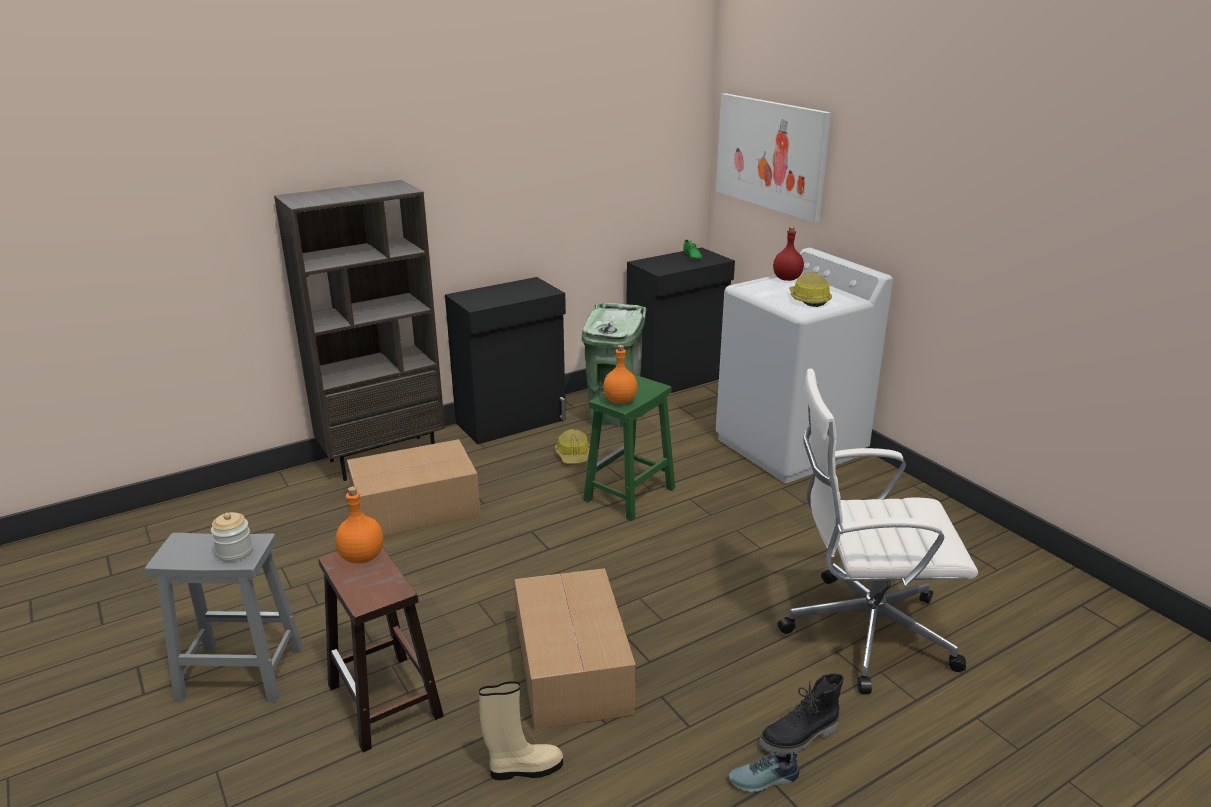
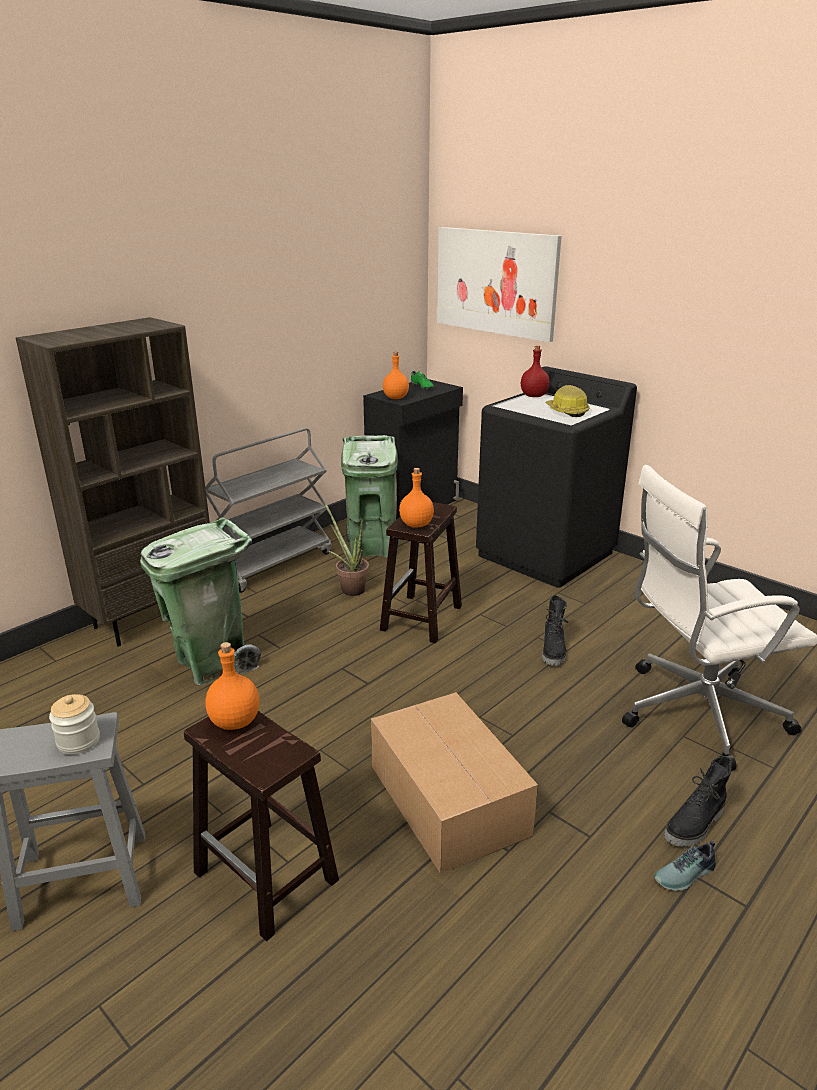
camera: 15 degrees left, 0 degrees up
cardboard box [347,439,480,536] -> green trash can [140,518,261,685]
black cabinet [445,277,566,444] -> grey cart [205,428,332,593]
beige boot [479,681,563,780] -> none
hard hat [555,429,590,464] -> potted plant [323,501,369,596]
green stool [583,376,675,521] -> brown stool [380,502,462,643]
white washing machine [716,248,893,483] -> black washing machine [476,366,637,588]
none -> orange bottle [383,352,409,399]
none -> black boot [542,595,568,666]

